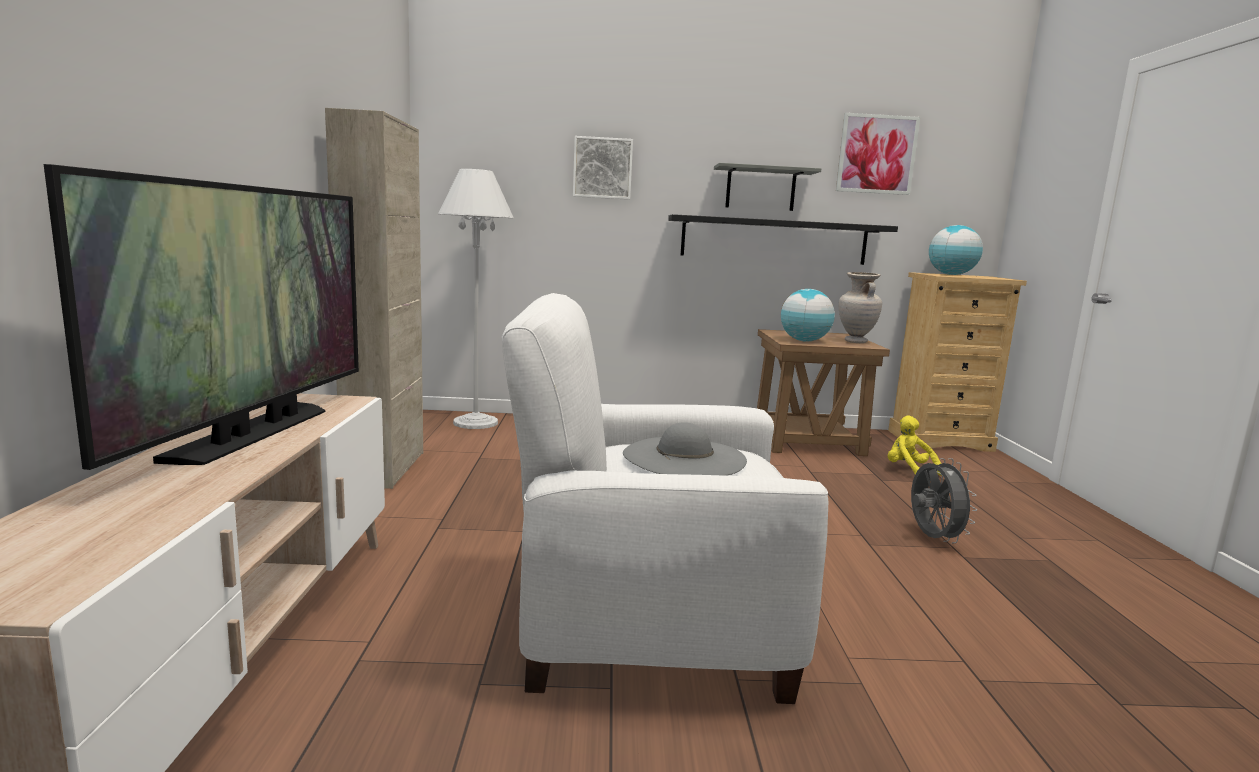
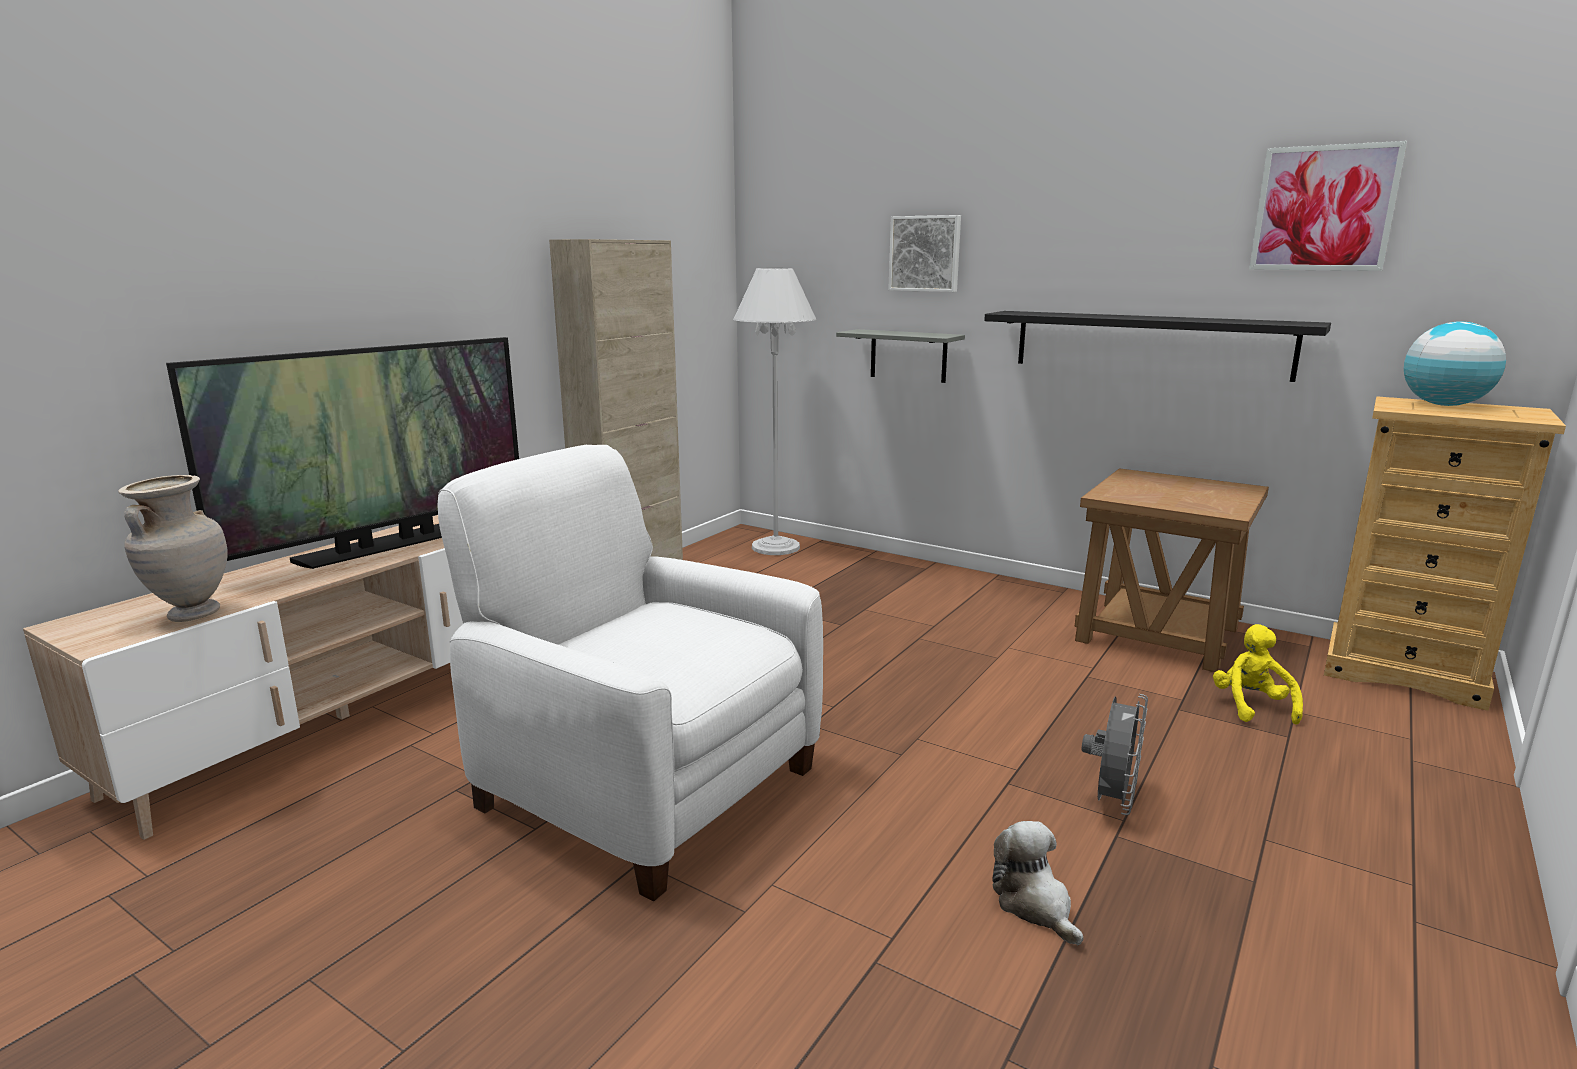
camera: 35 degrees right, 5 degrees up
grey hat [623,422,747,476] -> none
grey shelf [714,163,821,211] -> grey shelf moved to [836,329,965,383]
globe [781,289,835,342] -> none
beige vase [839,272,882,343] -> beige vase moved to [118,475,228,622]
none -> plush toy [992,821,1083,946]

